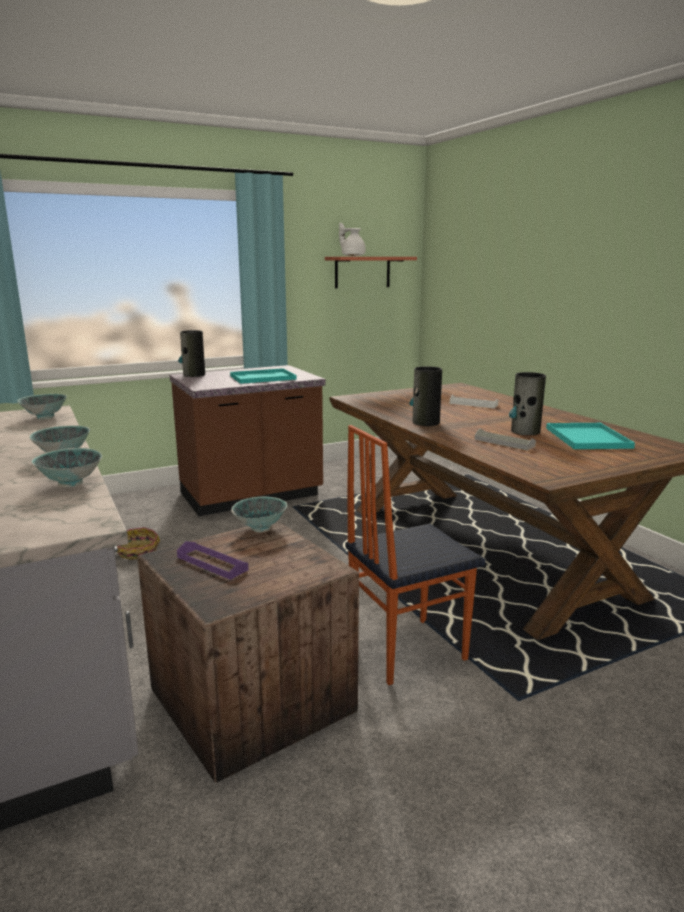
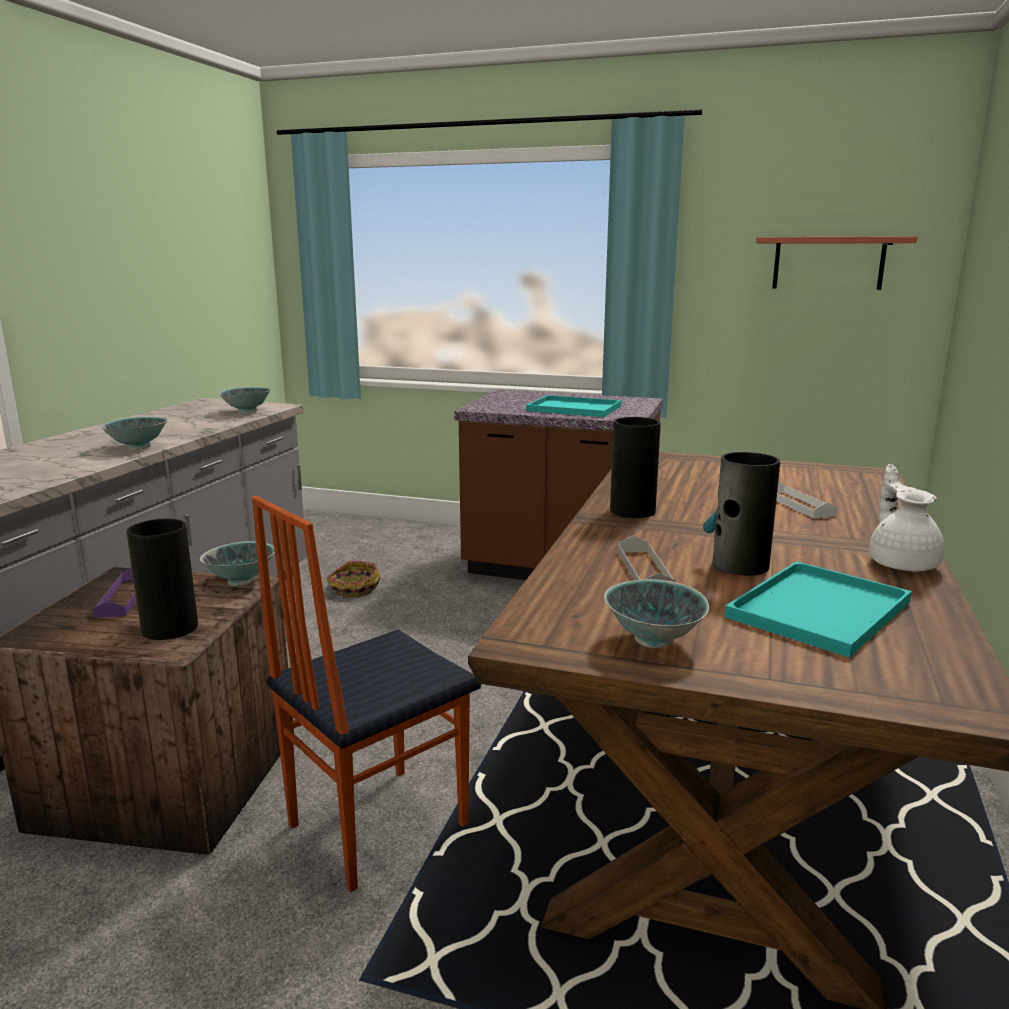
camera: 45 degrees right, 0 degrees up
bowl [31,448,102,488] -> bowl moved to [604,579,709,648]
vase [178,330,205,377] -> vase moved to [127,519,198,640]
white teapot [339,223,366,256] -> white teapot moved to [869,464,945,572]
chair [345,425,485,685] -> chair turned 60 degrees counterclockwise [252,496,481,893]

